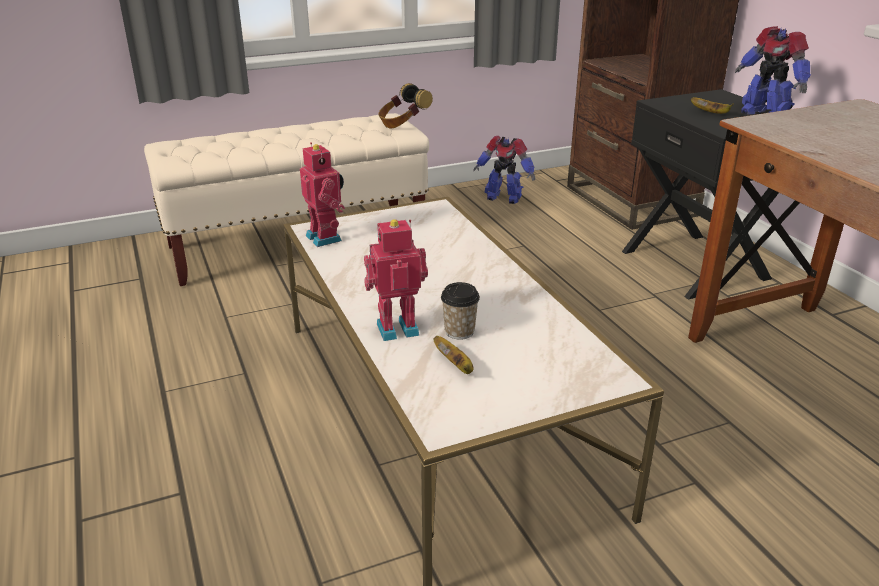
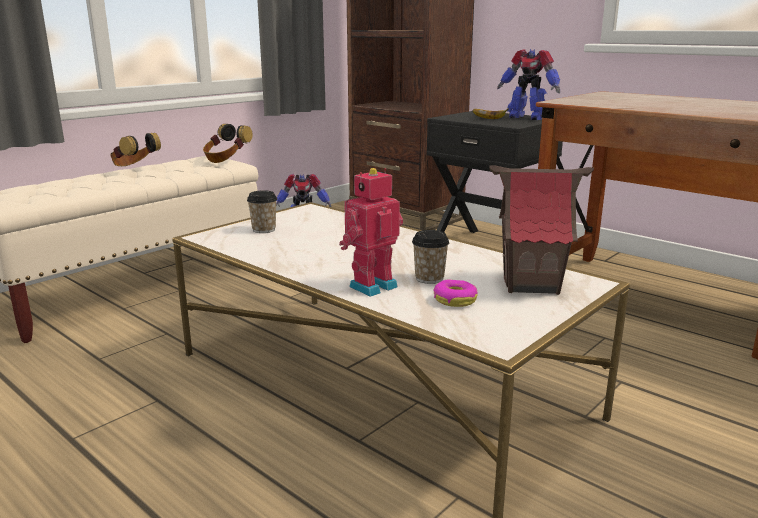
camera: 25 degrees left, 10 degrees down
toy robot [300,142,345,247] -> none
banana [433,336,474,374] -> donut [433,279,478,307]
none -> headphones [110,133,161,166]
none -> cup [247,190,277,233]
none -> toy house [489,165,594,295]

